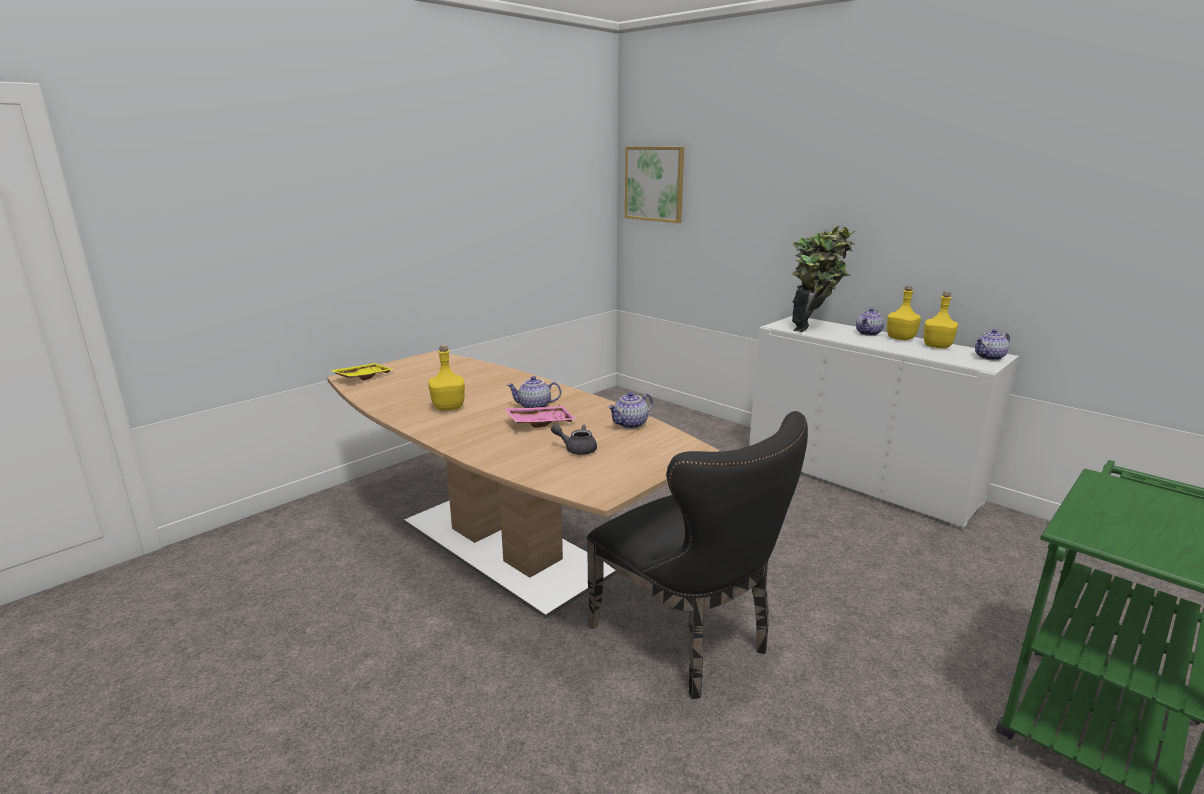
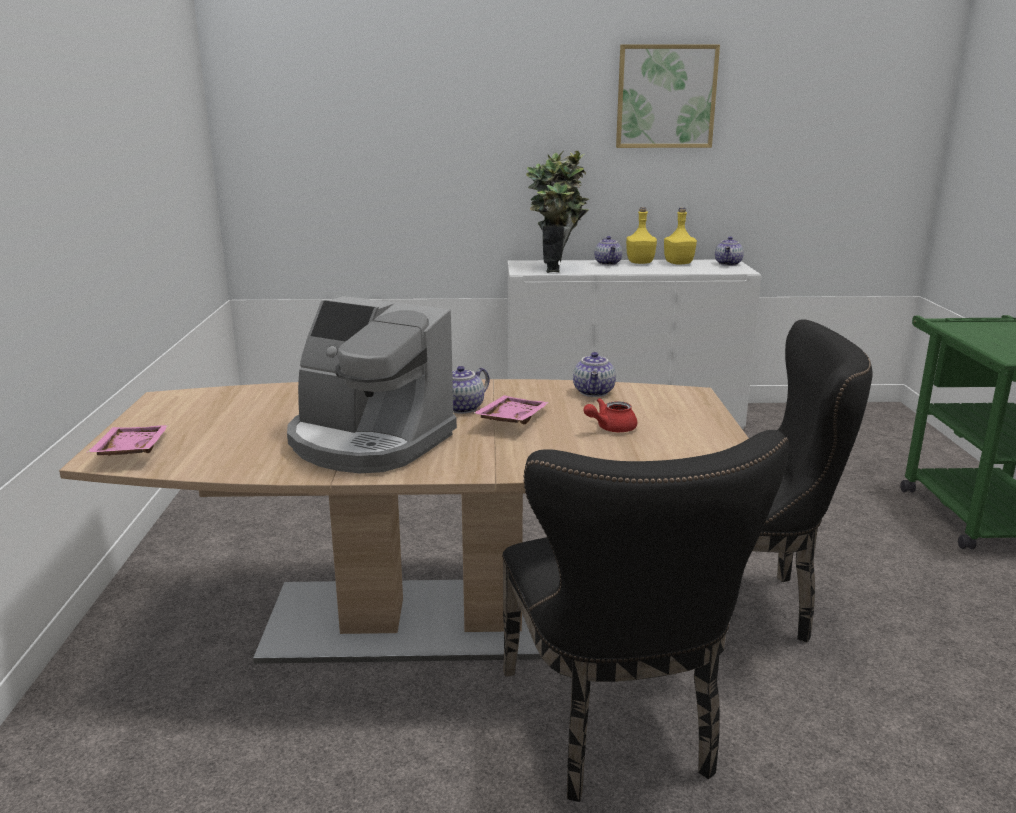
camera: 45 degrees left, 0 degrees up
yellow tray [330,363,394,380] -> pink tray [87,425,169,456]
yellow bottle [428,345,465,411] -> coffee machine [287,296,457,473]
grey teapot [551,424,597,455] -> red teapot [584,398,637,432]
picture [625,147,684,223] -> picture moved to [616,44,720,148]
none -> black chair [502,430,789,802]

